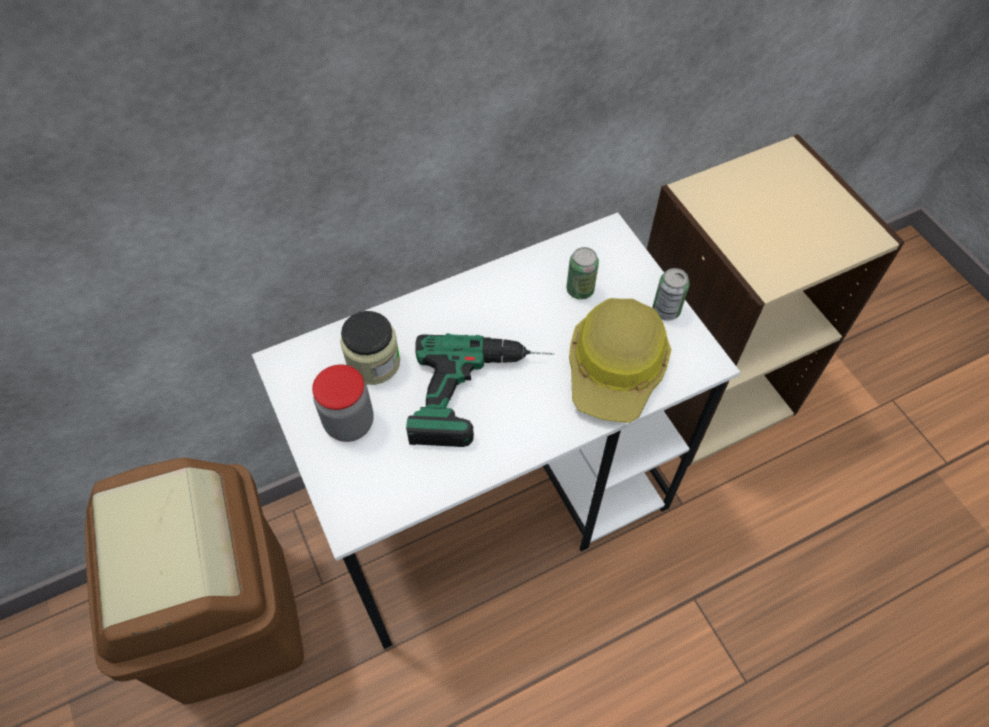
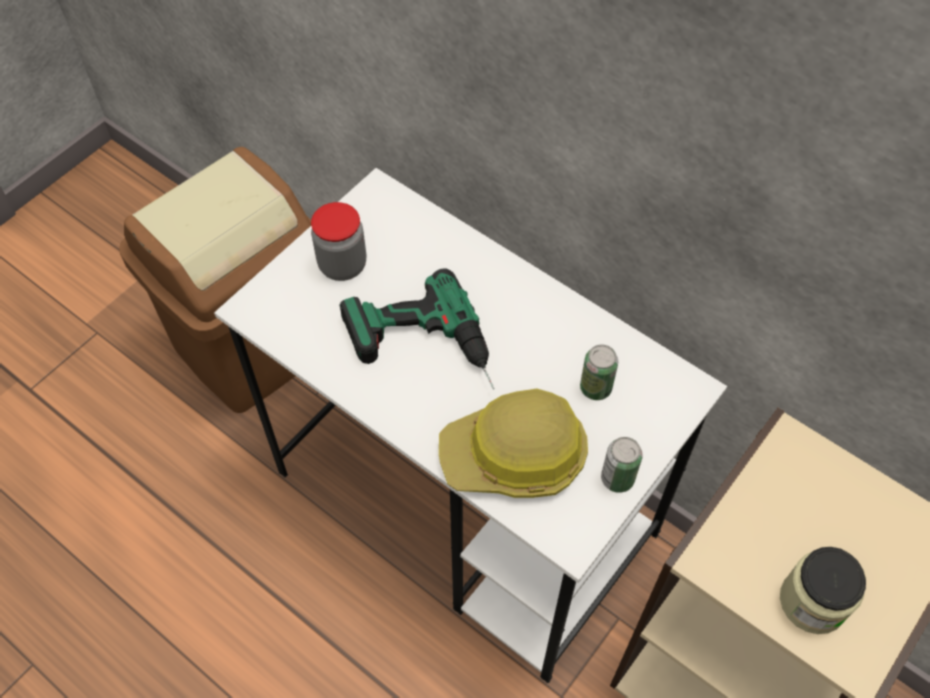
camera: 65 degrees right, 0 degrees up
jar [340,311,400,385] -> jar moved to [780,547,866,634]

